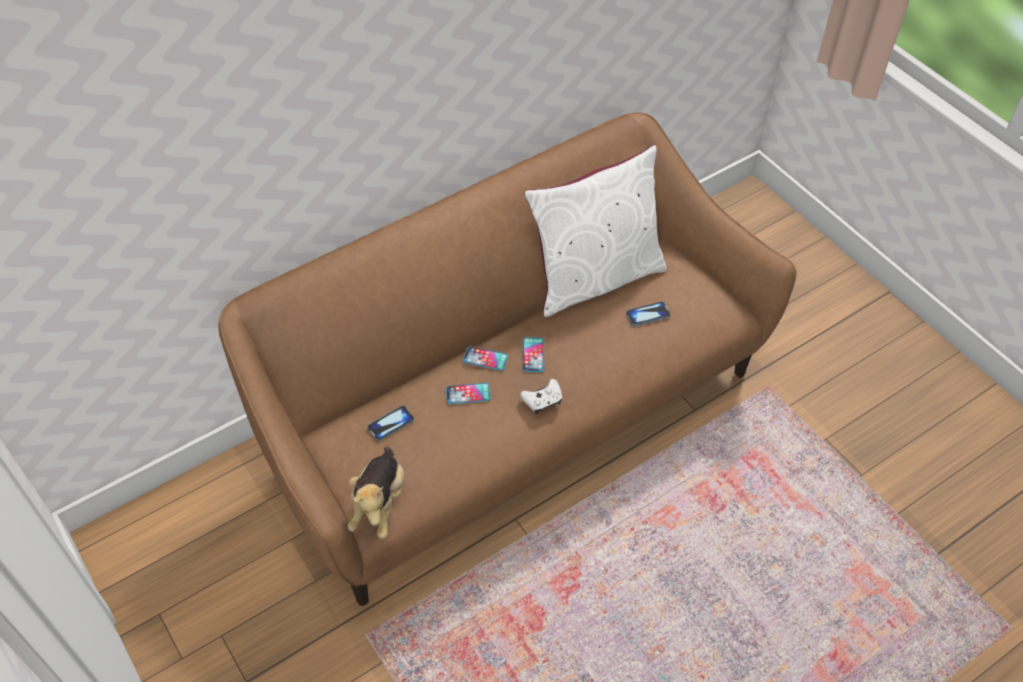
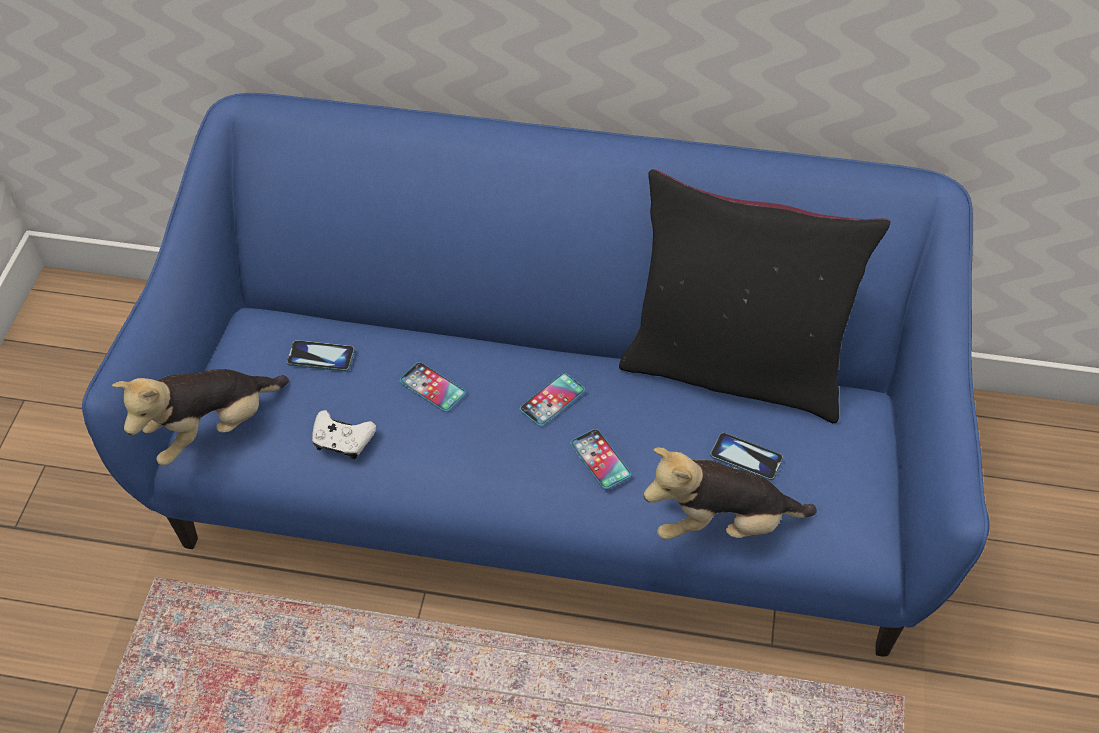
camera: 45 degrees right, 0 degrees up
brown sofa [218,112,797,606] -> blue sofa [82,93,990,657]
phone [463,346,508,371] -> phone moved to [570,429,632,490]
white game controller [520,379,562,414] -> white game controller moved to [312,410,376,459]
white pillow [524,145,667,317] -> black pillow [619,169,890,423]
none -> plush toy [644,447,817,540]

